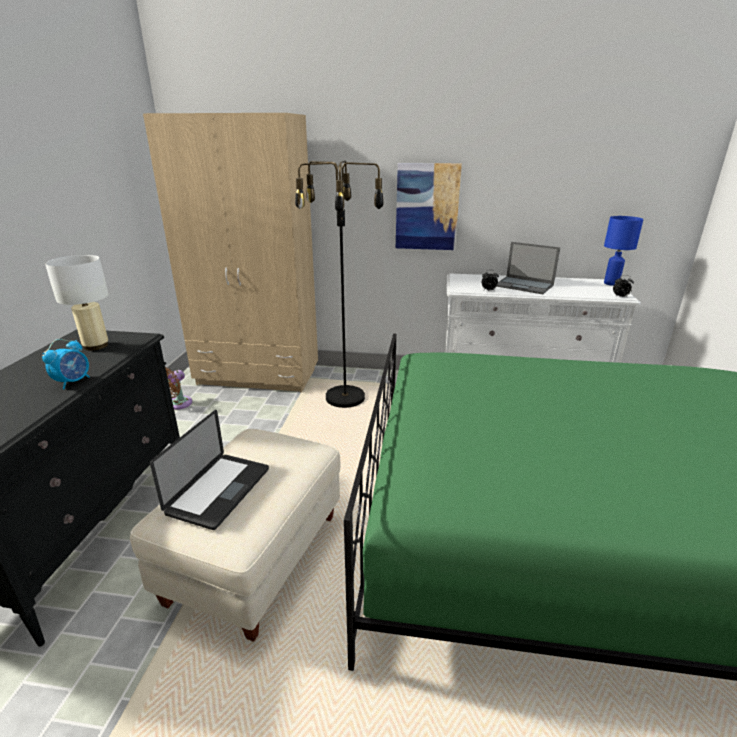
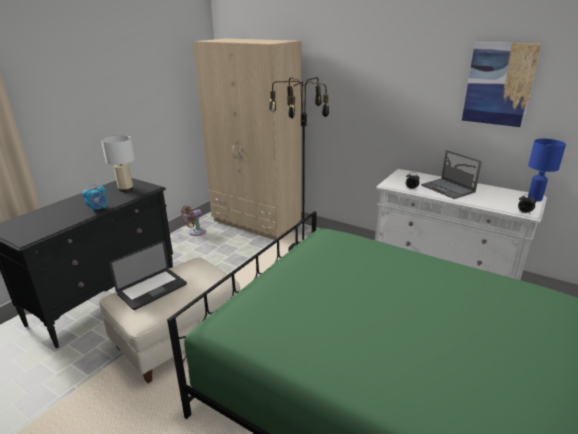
camera: 25 degrees right, 0 degrees up
picture [396,163,462,250] -> picture moved to [462,42,542,127]

